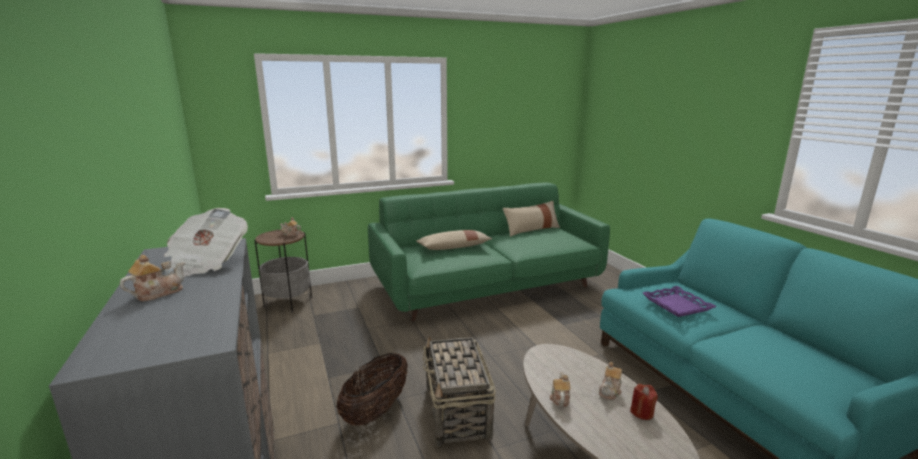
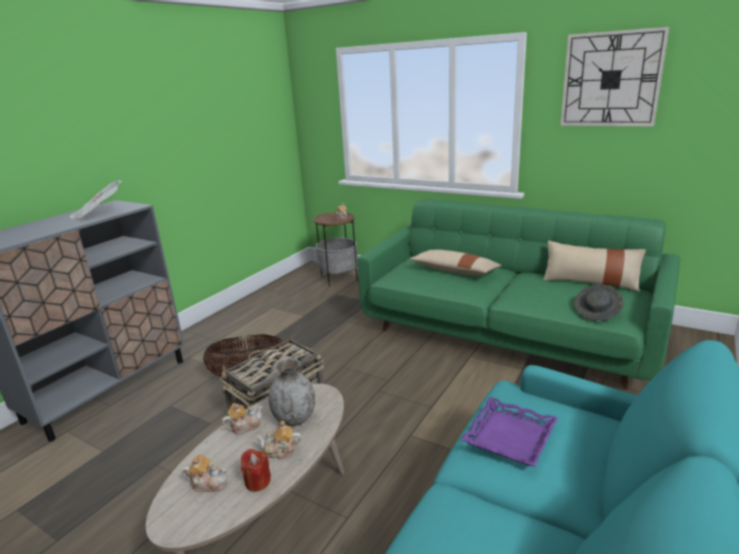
camera: 55 degrees right, 5 degrees up
teapot [120,255,185,301] -> teapot moved to [182,454,228,492]
none -> grey vase [269,358,315,426]
none -> wall clock [560,27,669,126]
none -> grey hat [574,284,624,321]

